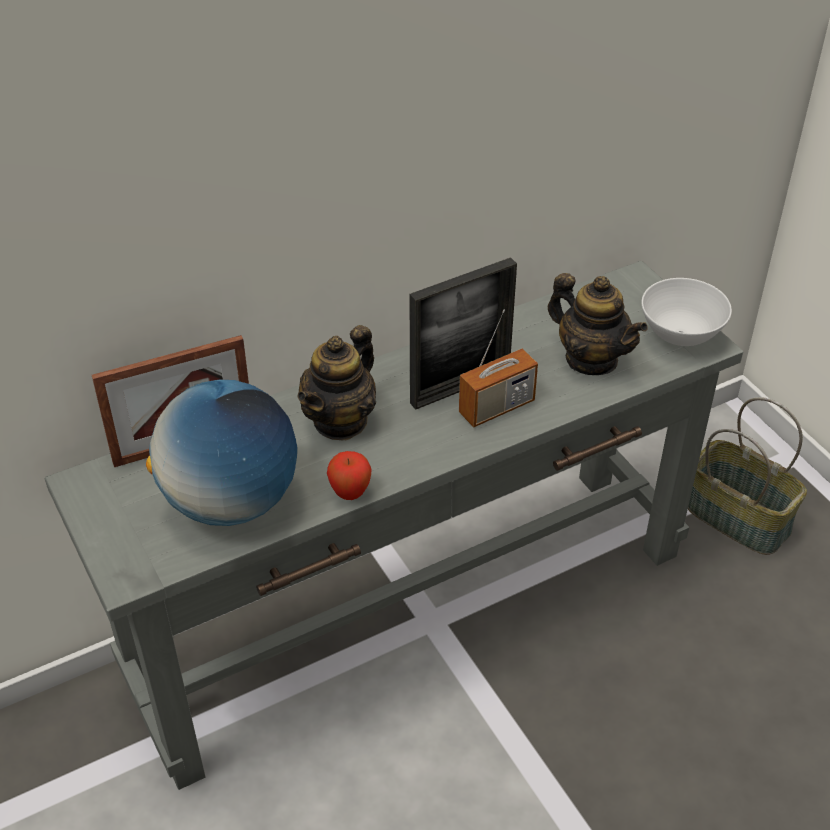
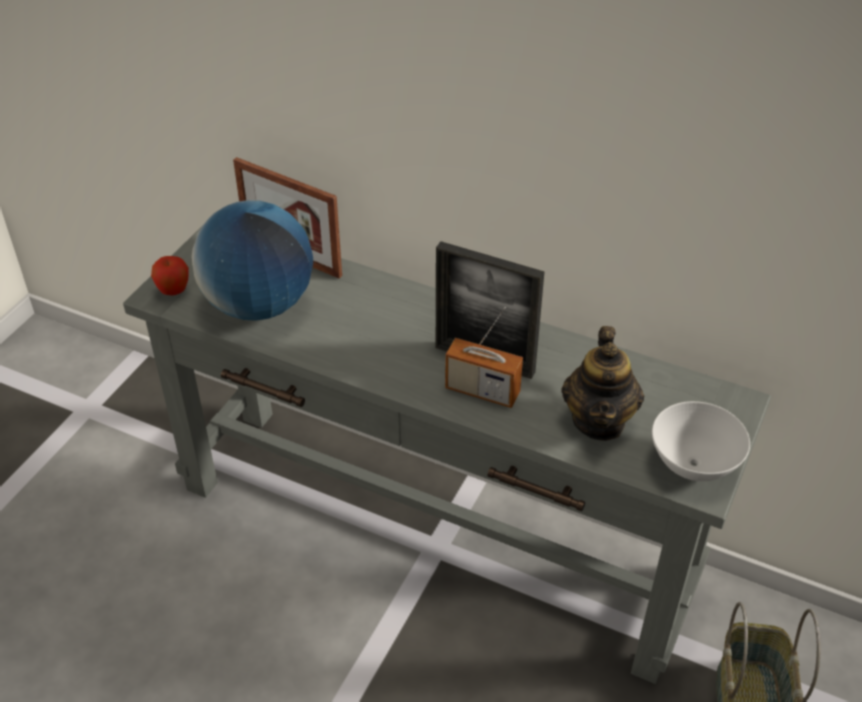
camera: 55 degrees right, 0 degrees up
teapot [297,325,376,441] -> none
apple [327,451,372,500] -> apple moved to [151,256,189,295]

